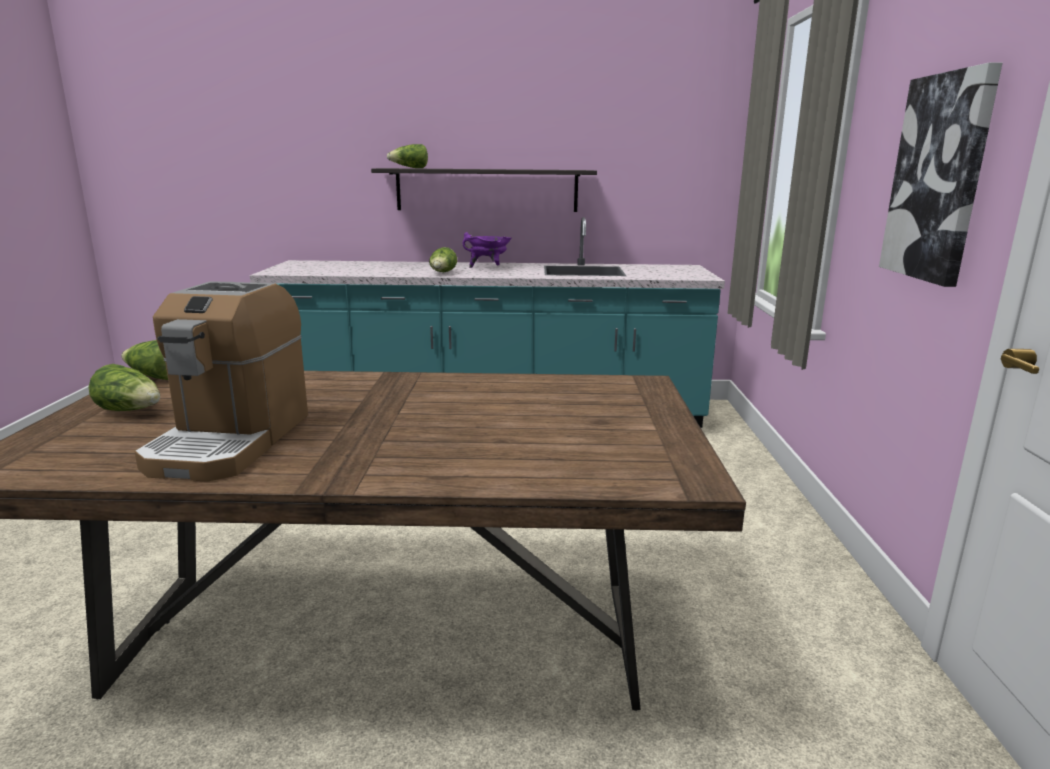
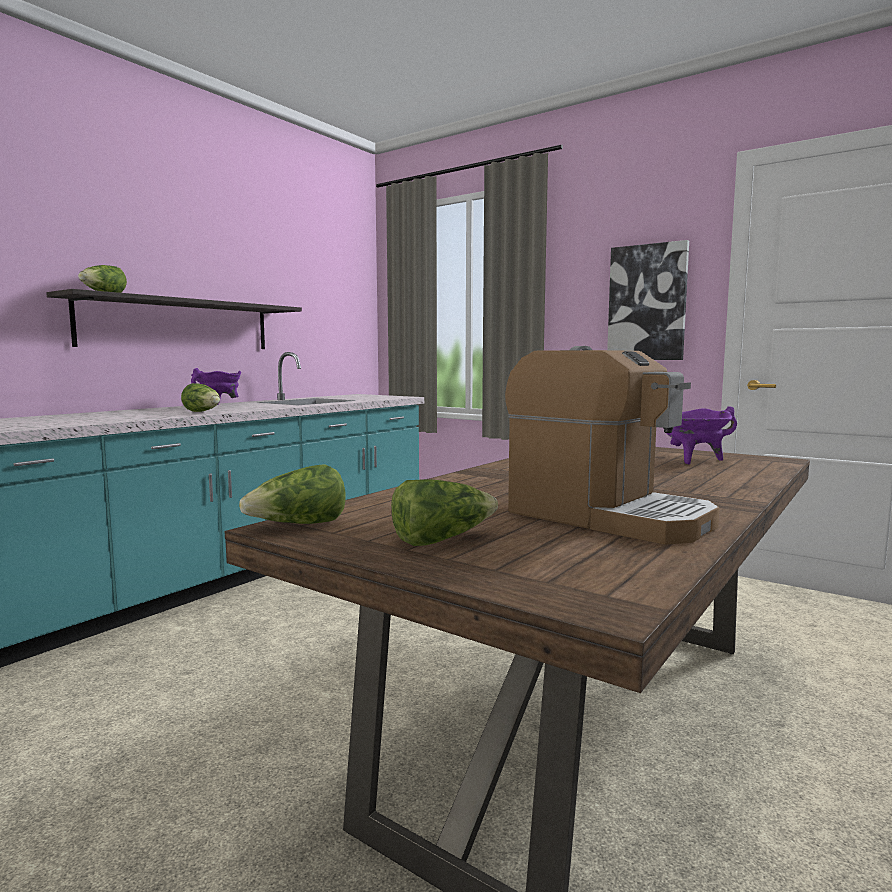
camera: 55 degrees left, 10 degrees down
none -> purple cooking pot [667,406,737,464]

